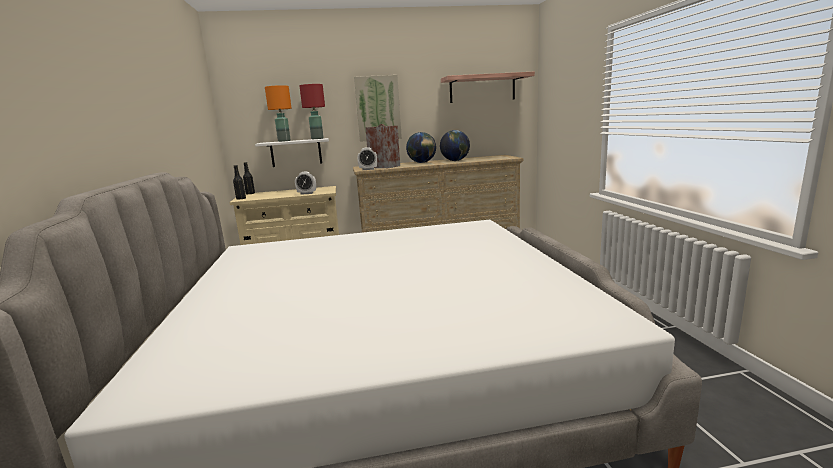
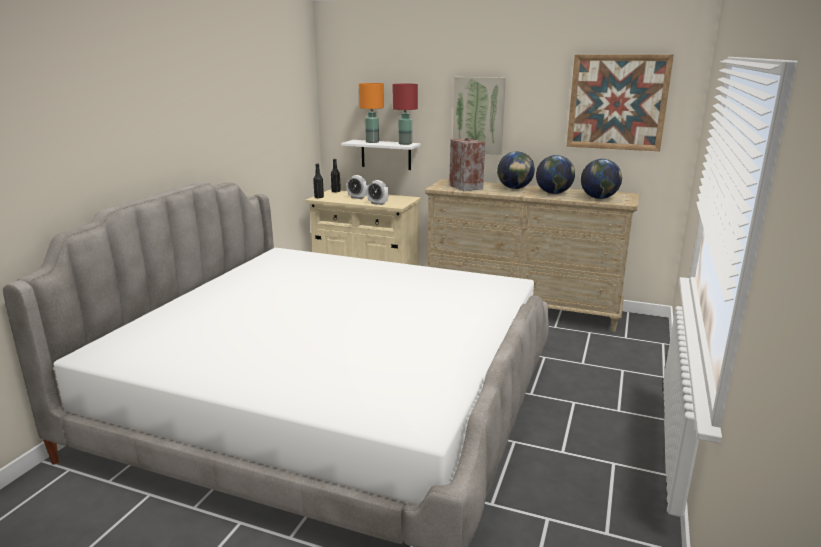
camera: 30 degrees right, 5 degrees up
alarm clock [357,147,377,170] -> alarm clock moved to [347,175,368,199]
shelf [441,72,535,103] -> picture [566,54,674,151]
none -> globe [581,159,622,199]

